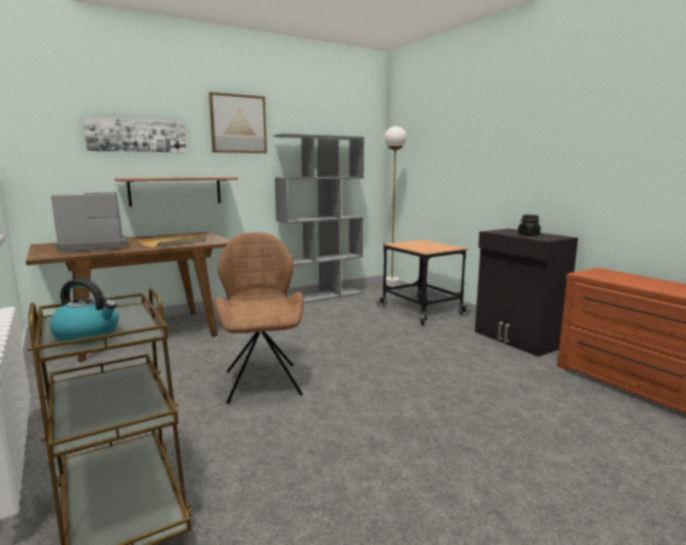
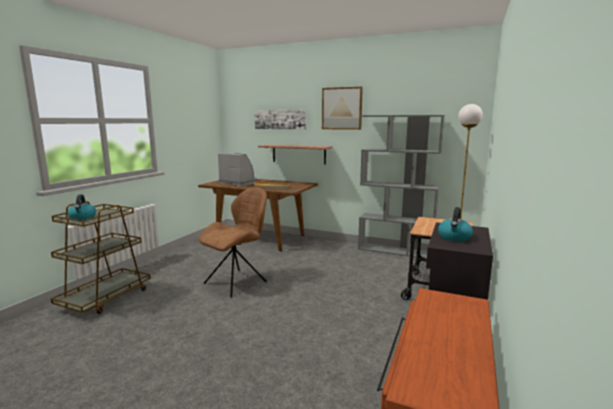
camera: 55 degrees right, 0 degrees up
black jar [518,215,541,236] -> kettle [438,207,473,241]

